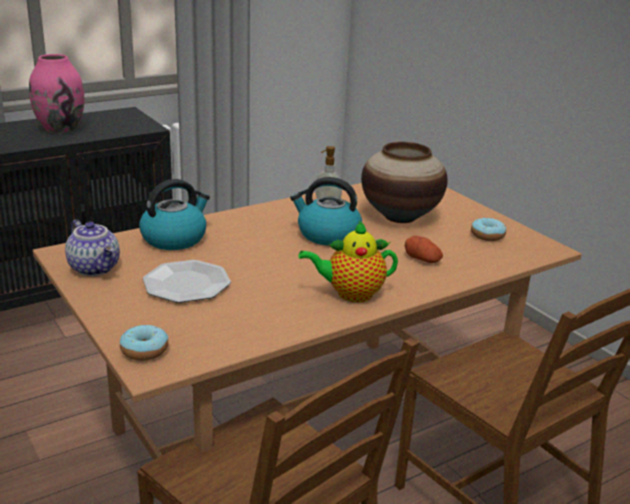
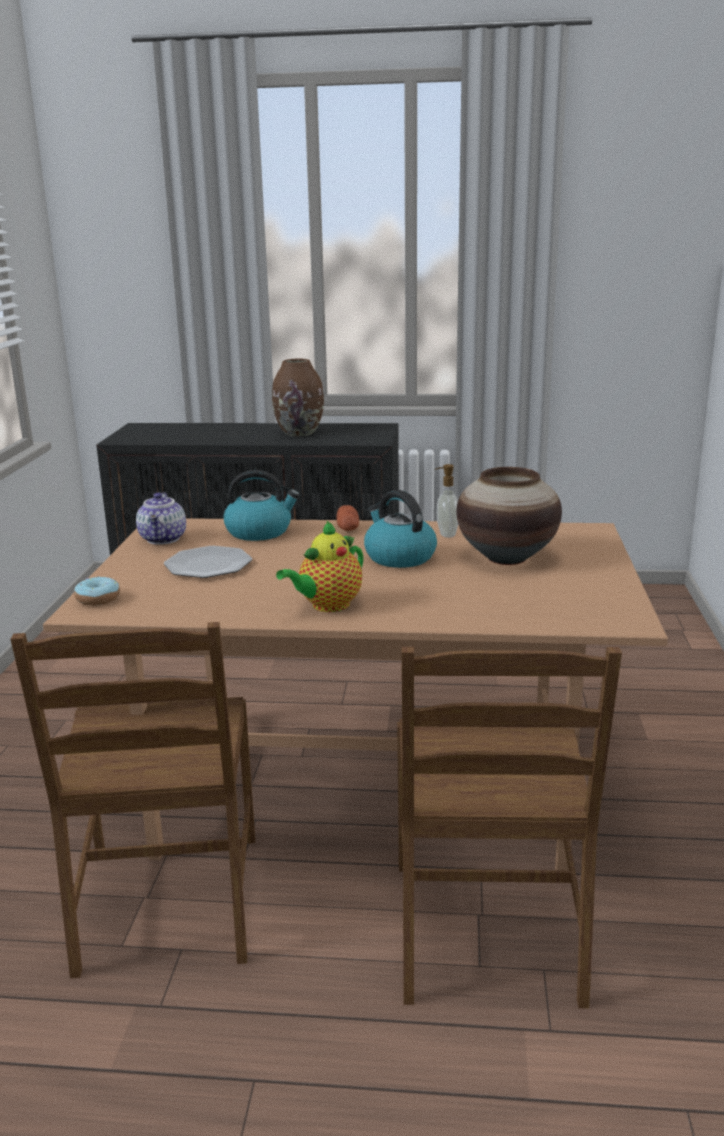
camera: 40 degrees right, 5 degrees down
pink vase [29,54,84,133] -> brown vase [272,359,324,436]
teapot [299,221,398,302] -> teapot turned 75 degrees counterclockwise [276,520,363,612]
potato [405,236,443,263] -> potato moved to [336,505,359,531]
donut [471,217,506,241] -> none

